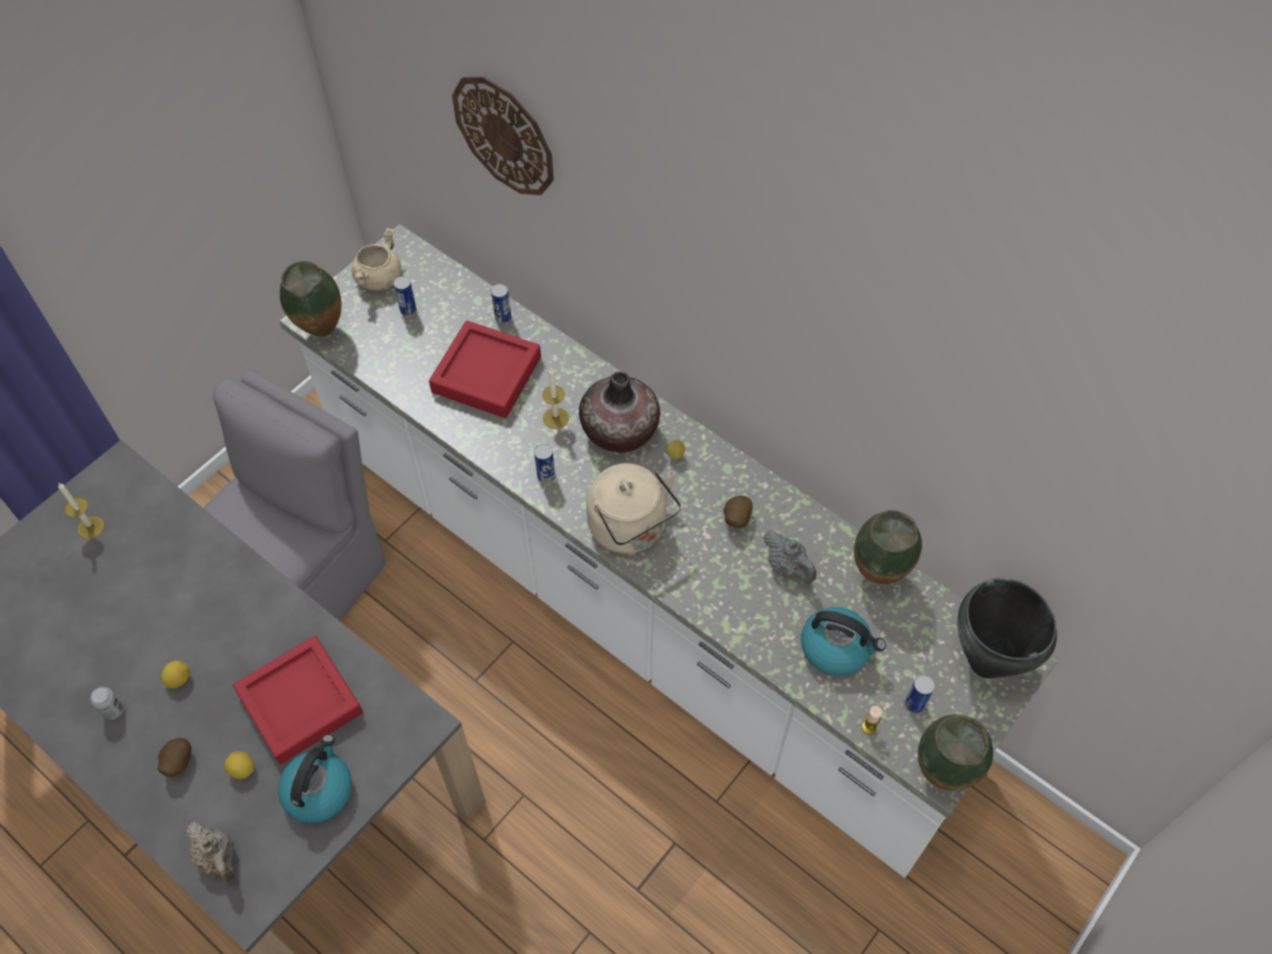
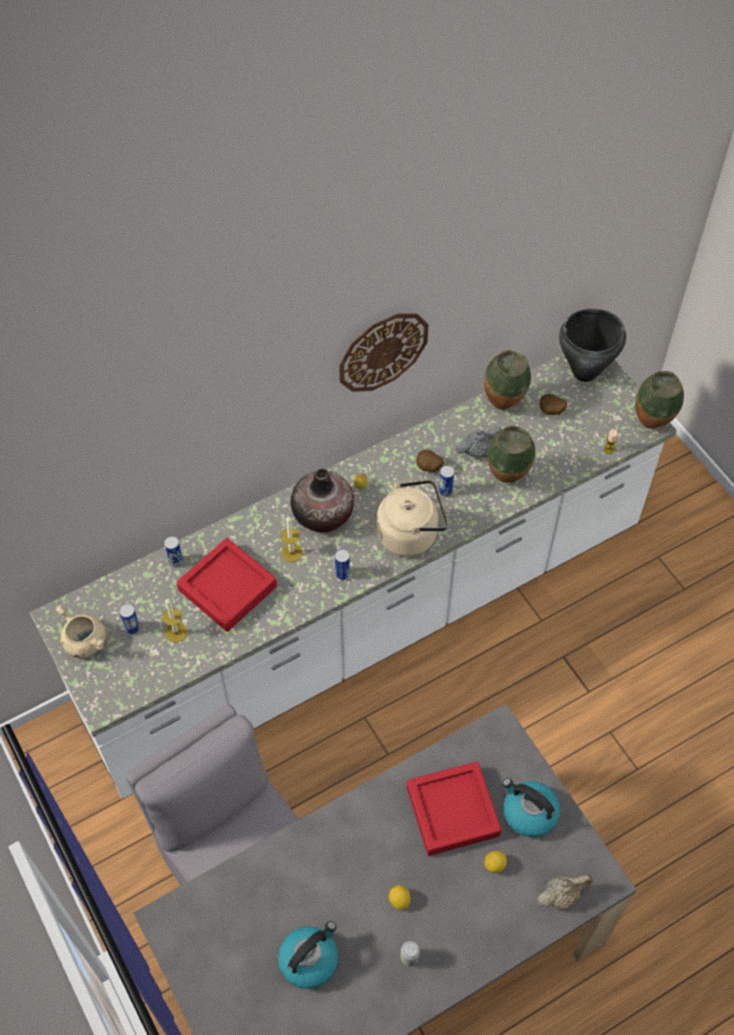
camera: 70 degrees left, 0 degrees up
candle [58,482,105,539] -> candle moved to [162,598,187,642]
potato [158,738,191,777] -> potato moved to [540,394,567,415]
vase [280,261,341,337] -> vase moved to [488,426,535,483]
wall clock [452,77,554,195] -> wall clock moved to [339,313,429,392]
kettle [801,607,886,676] -> kettle moved to [278,921,338,989]
can [905,675,935,714] -> can moved to [439,466,454,497]

